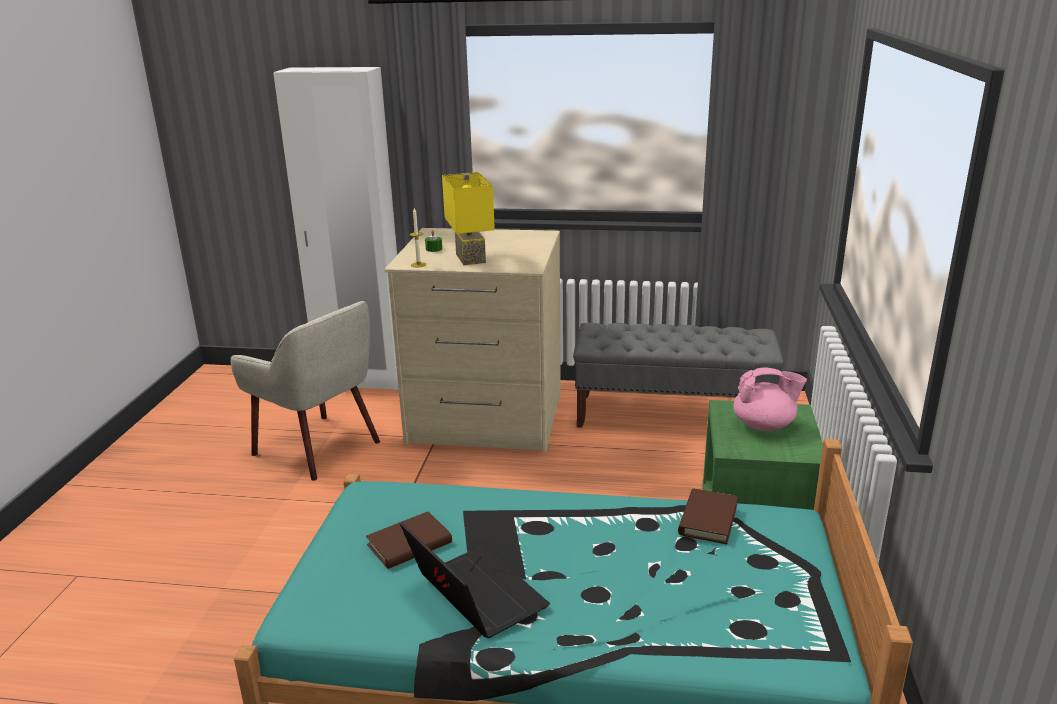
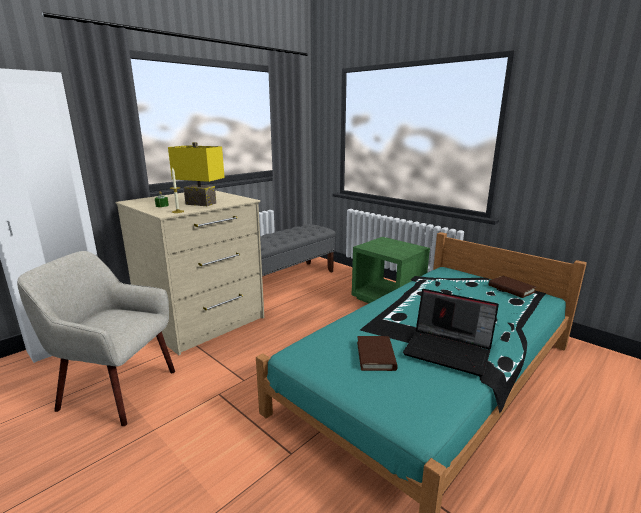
camera: 55 degrees left, 5 degrees down
beige armchair [230,301,380,481] -> beige armchair turned 150 degrees counterclockwise [17,251,175,426]
laptop [400,522,550,638] -> laptop turned 150 degrees counterclockwise [403,289,499,376]
brown book [678,489,738,544] -> brown book moved to [489,276,537,298]
pink teapot [733,367,807,431] -> none

